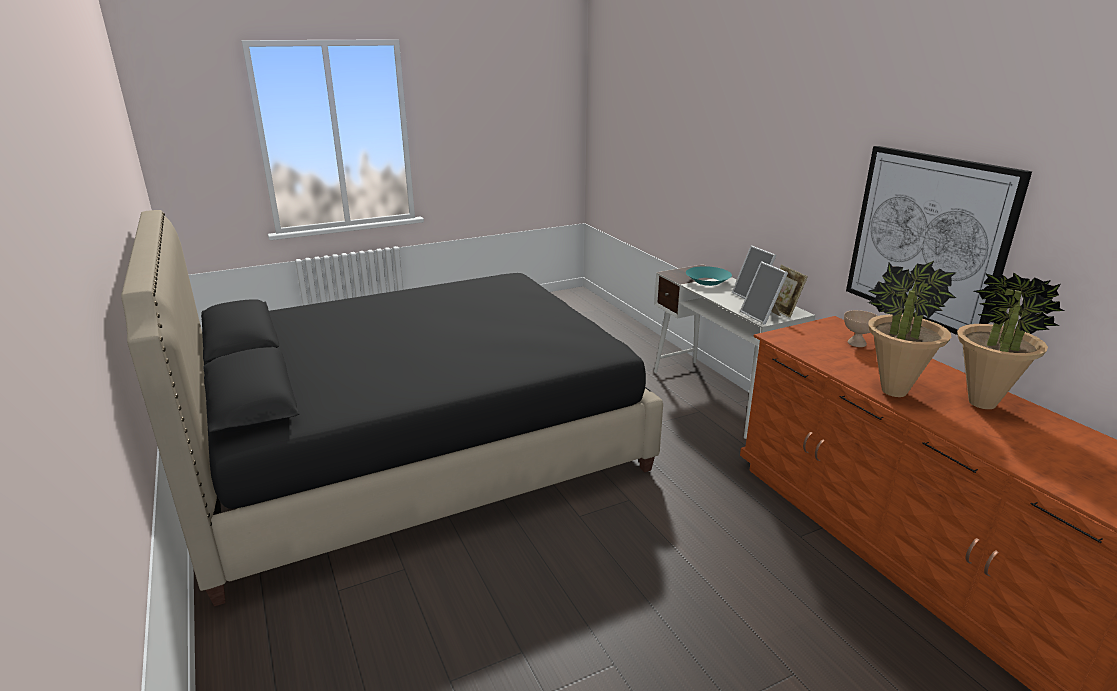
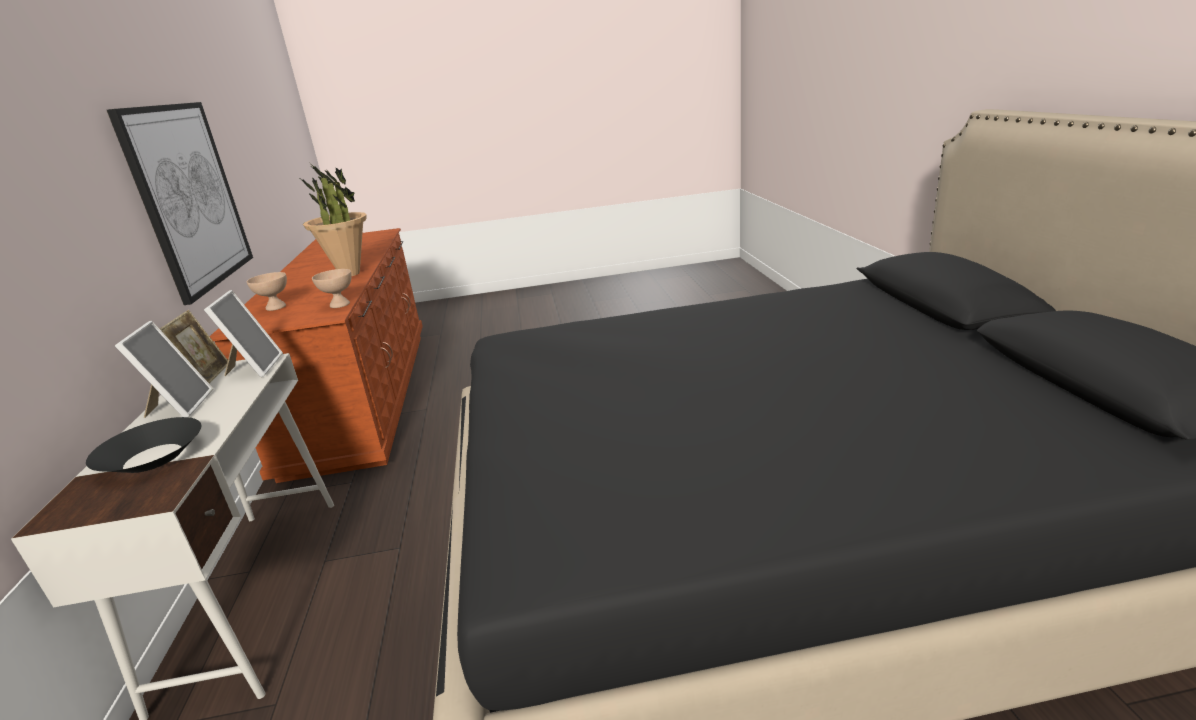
camera: 160 degrees left, 0 degrees up
turquoise bowl [686,266,732,286] -> black bowl [86,417,201,473]
potted plant [957,272,1065,409] -> none
none -> beige bowl [312,269,351,308]

